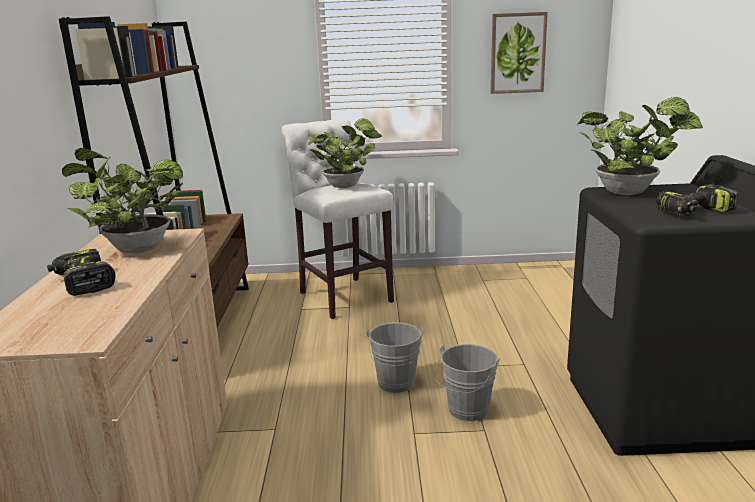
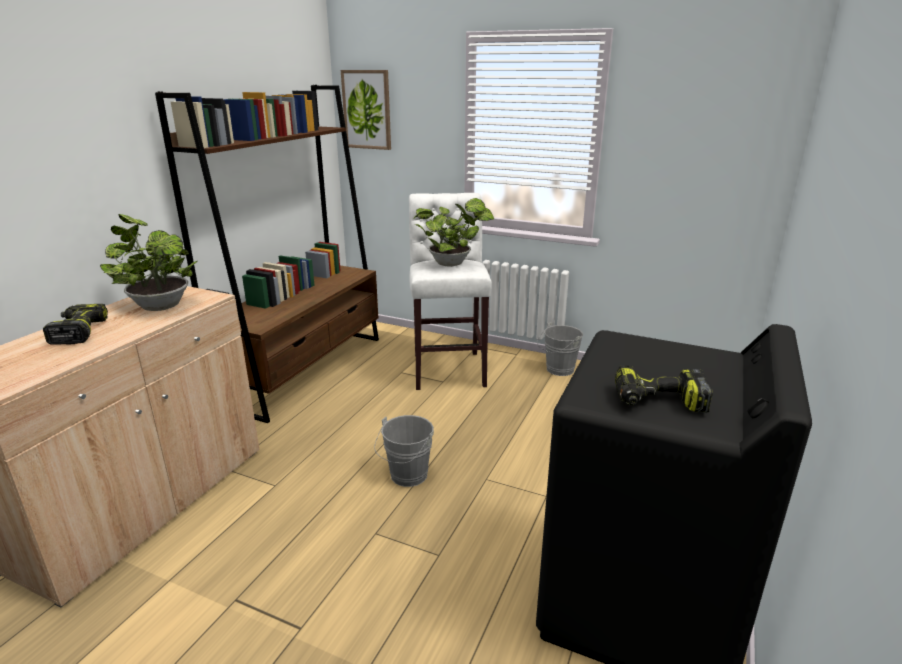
camera: 25 degrees right, 5 degrees up
grey bucket [435,344,500,422] -> grey bucket moved to [537,322,583,376]
picture [491,12,548,94] -> picture moved to [341,70,391,150]
potted plant [577,97,703,195] -> none

